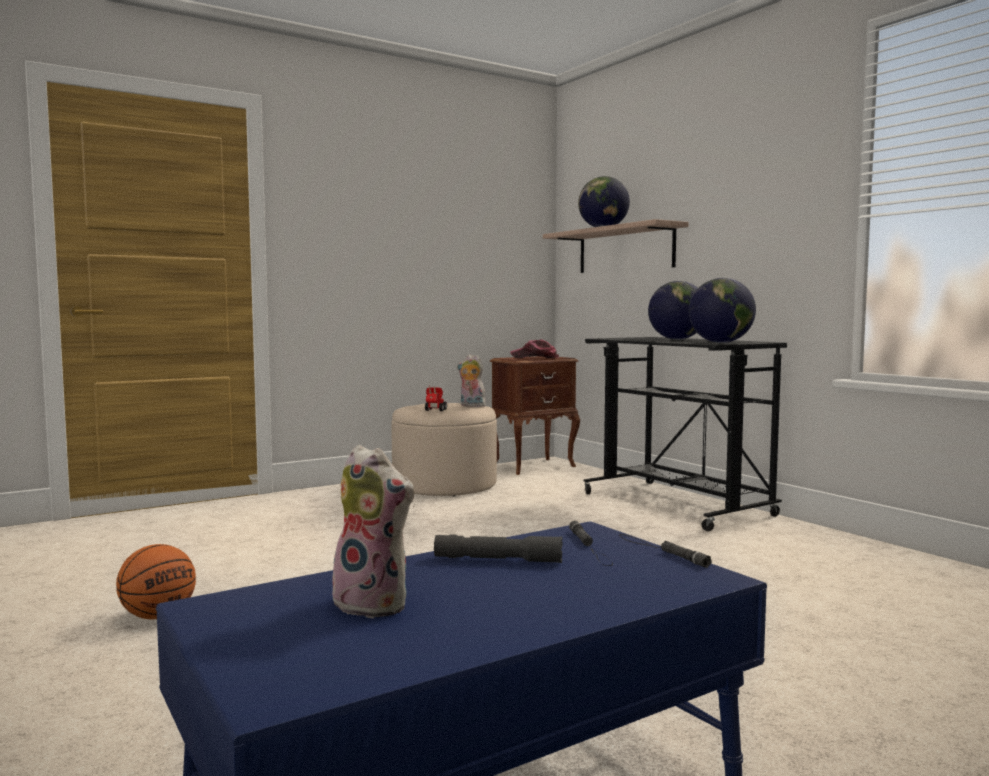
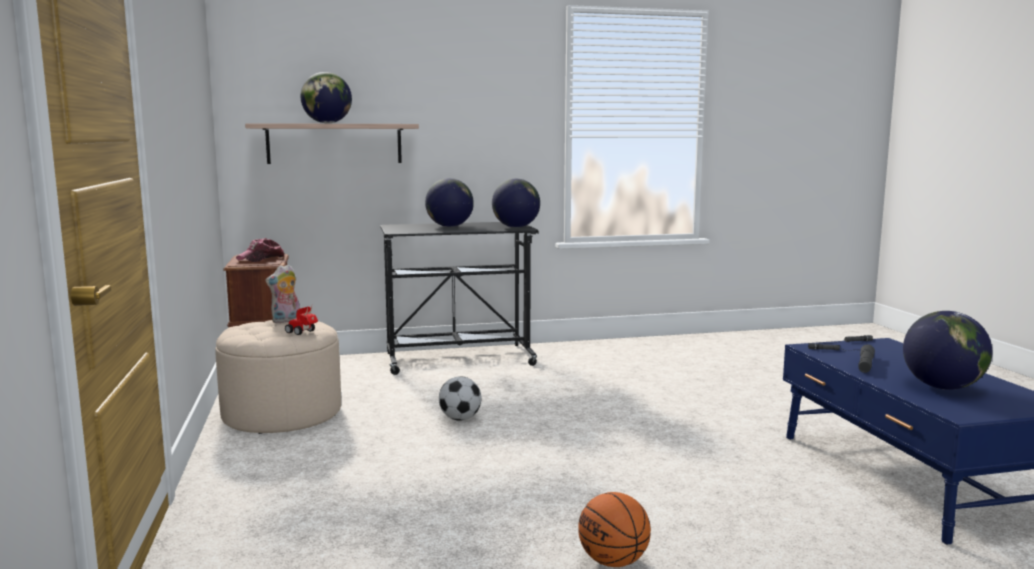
camera: 70 degrees left, 5 degrees up
plush toy [330,445,415,618] -> globe [903,311,992,390]
none -> football [439,376,481,421]

